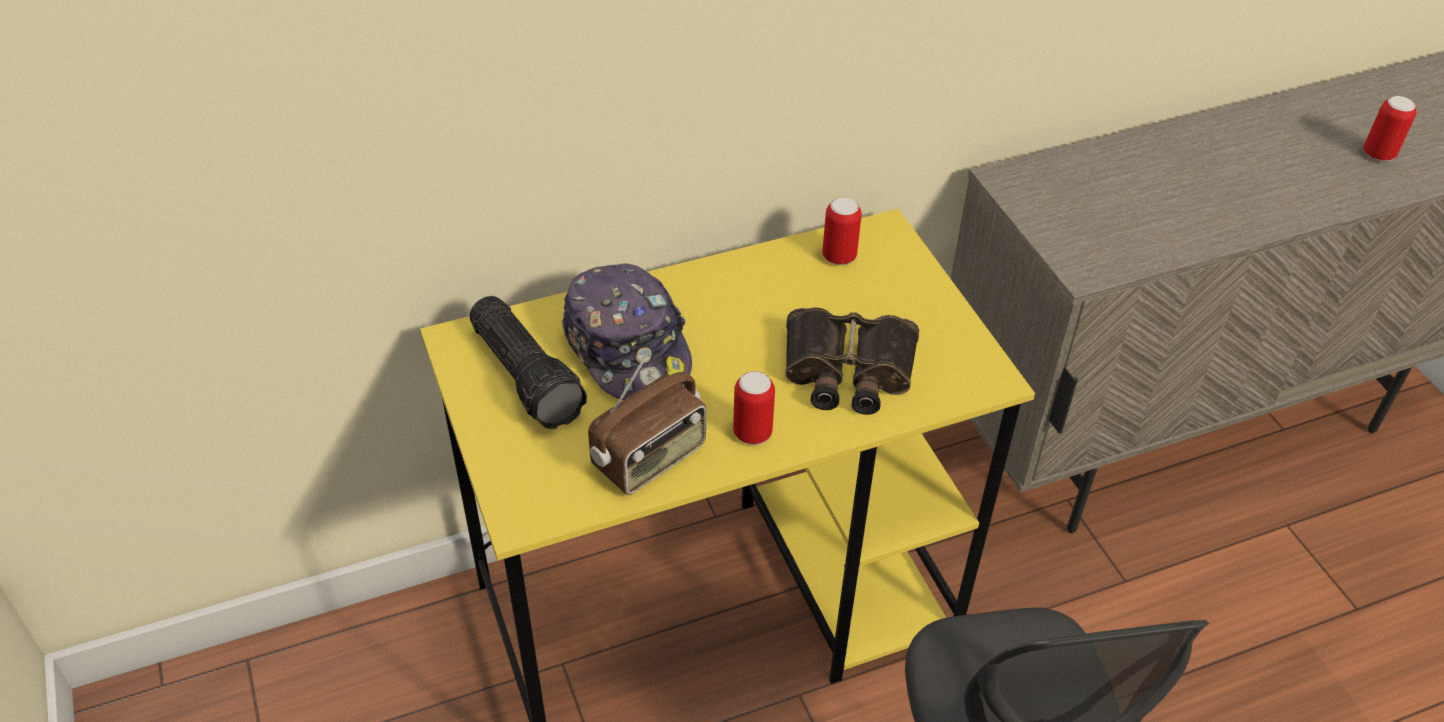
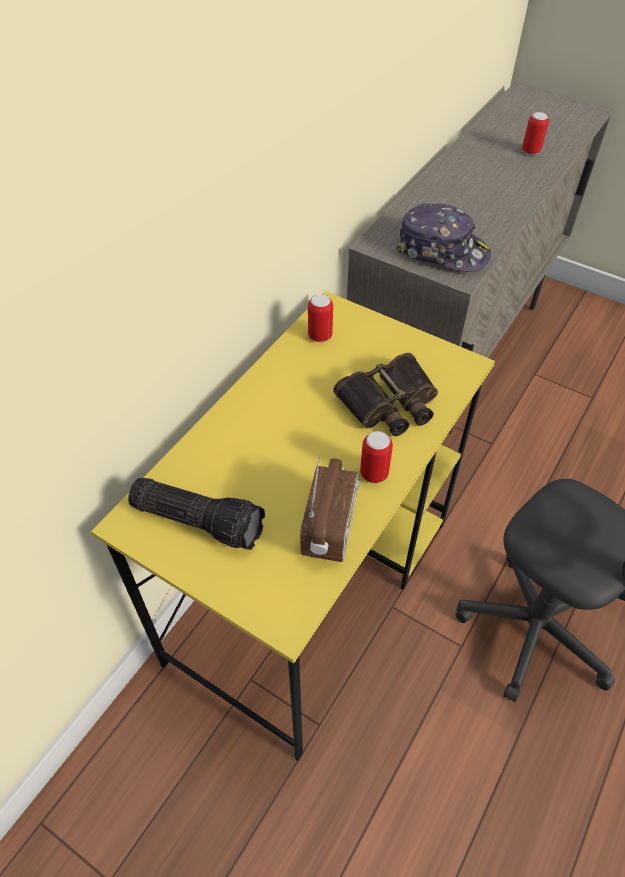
camera: 35 degrees left, 5 degrees up
cap [562,264,692,400] -> cap moved to [396,203,491,272]

